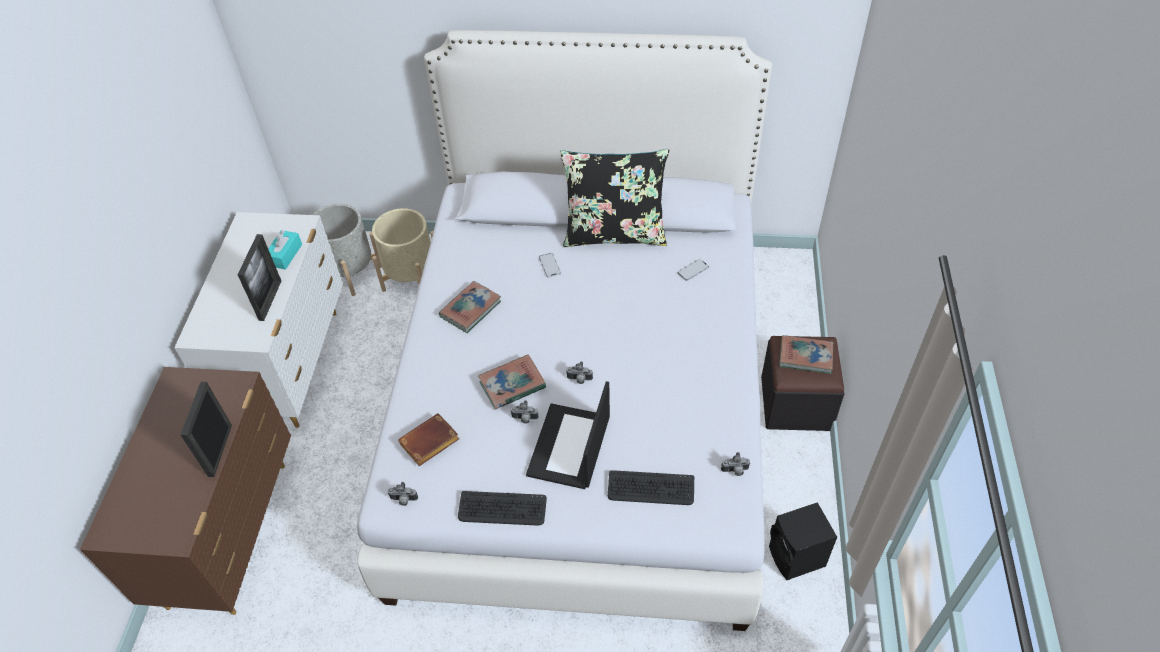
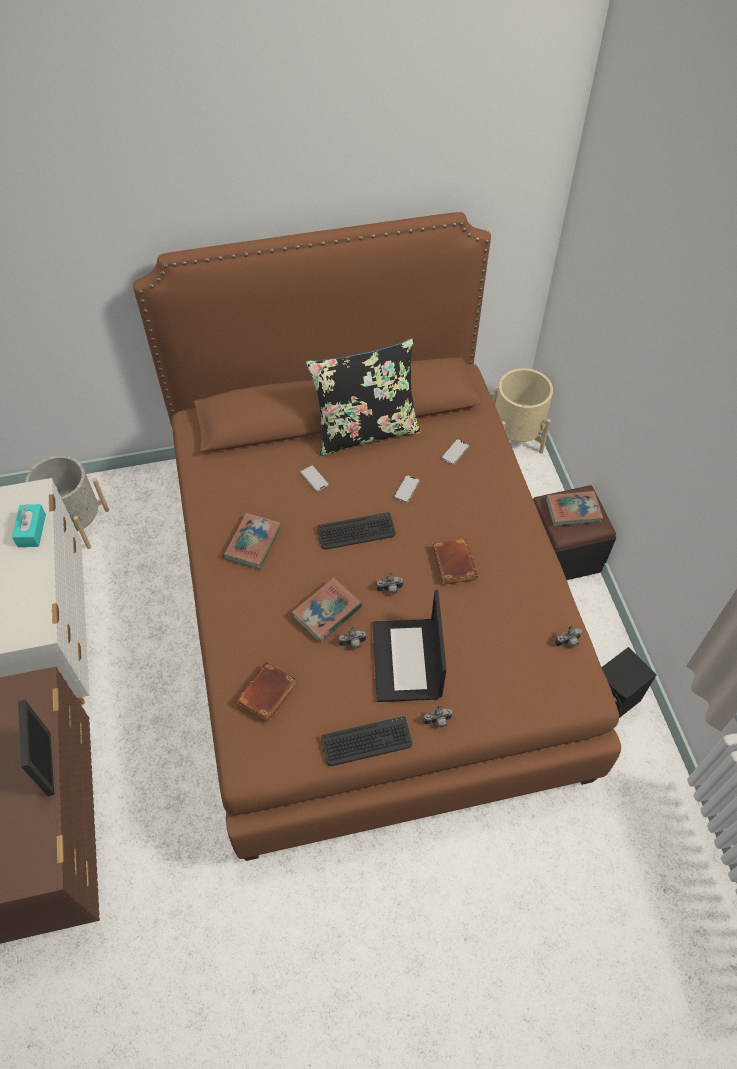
camera: 20 degrees left, 5 degrees up
picture frame [238,234,281,321] -> none
white bed [357,30,772,631] -> brown bed [133,212,621,861]
beige planter [372,208,434,292] -> beige planter moved to [493,368,553,453]
camera [388,482,418,506] -> camera moved to [424,705,453,728]
keyboard [608,470,694,505] -> keyboard moved to [317,512,396,549]
none -> phone [394,475,420,503]
none -> brown book [432,538,478,585]

